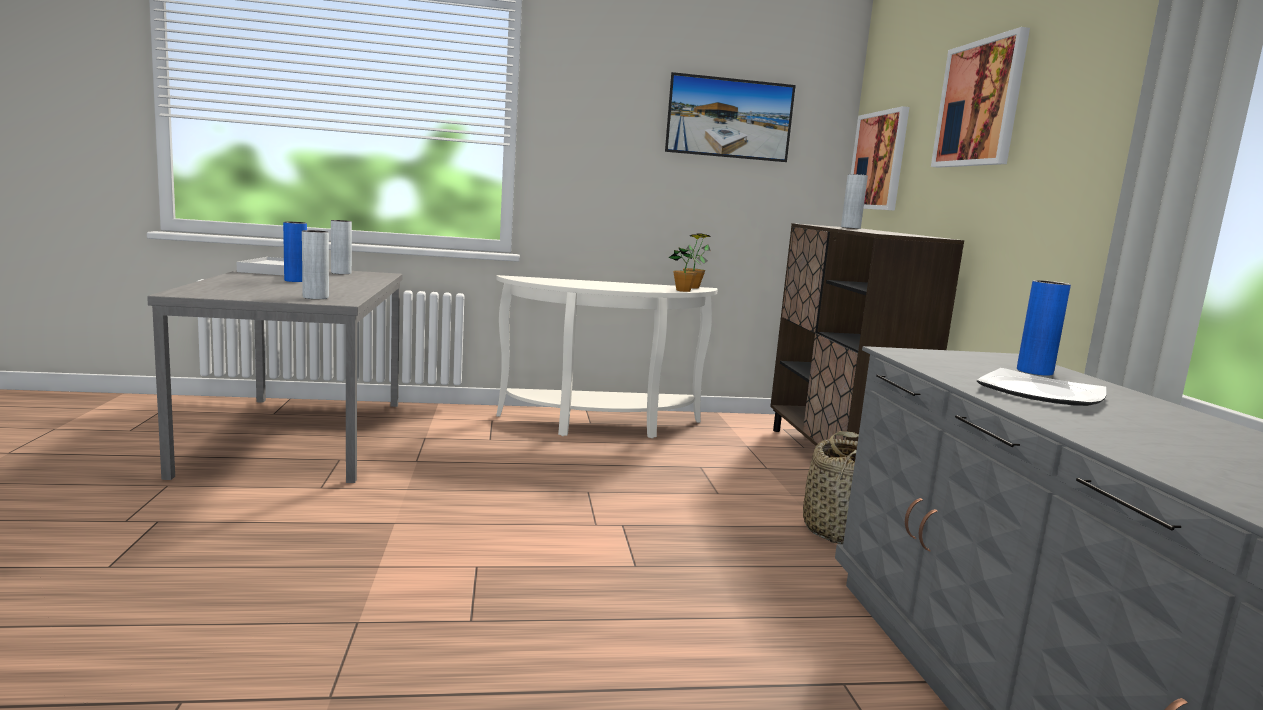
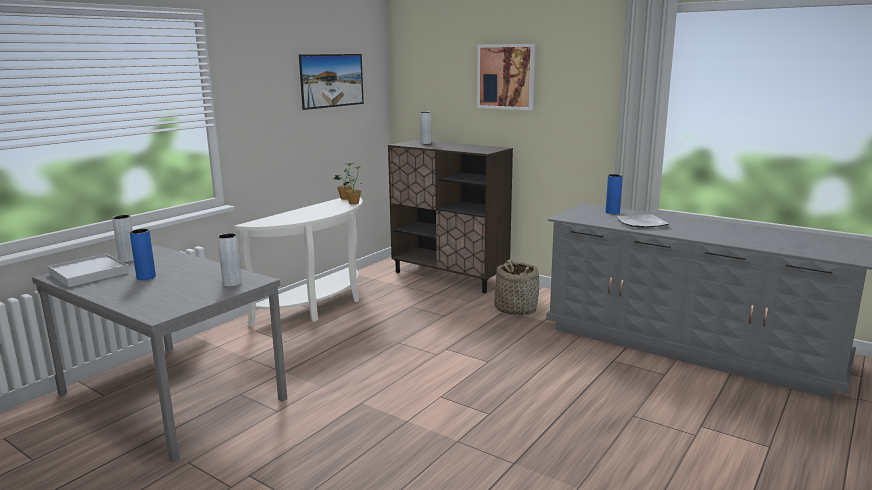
camera: 45 degrees left, 5 degrees up
picture [851,106,910,211] -> none

